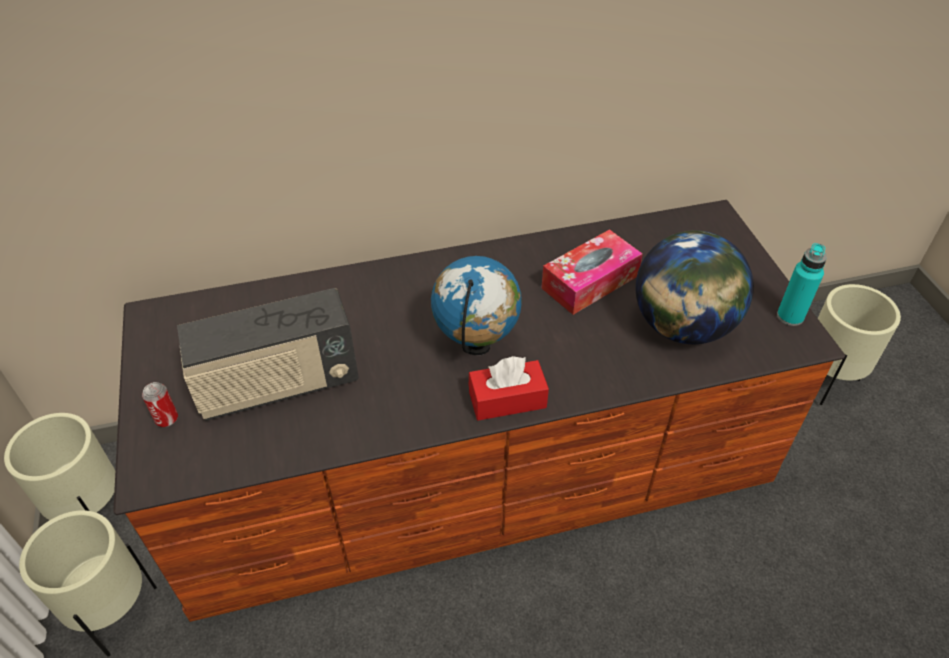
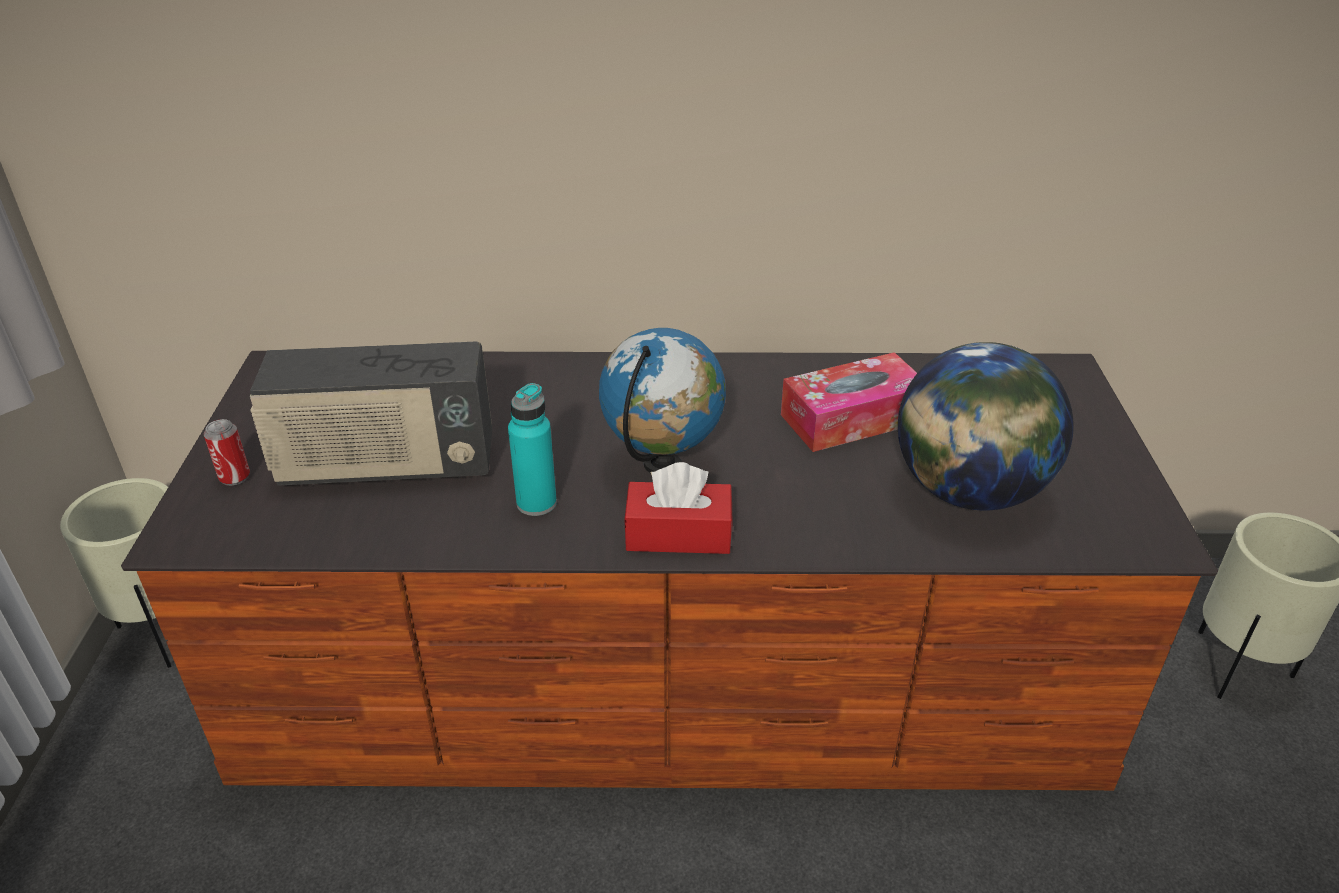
camera: 15 degrees right, 10 degrees down
beige planter [19,510,157,657] -> none
turquoise bottle [777,243,827,326] -> turquoise bottle moved to [508,383,557,516]

